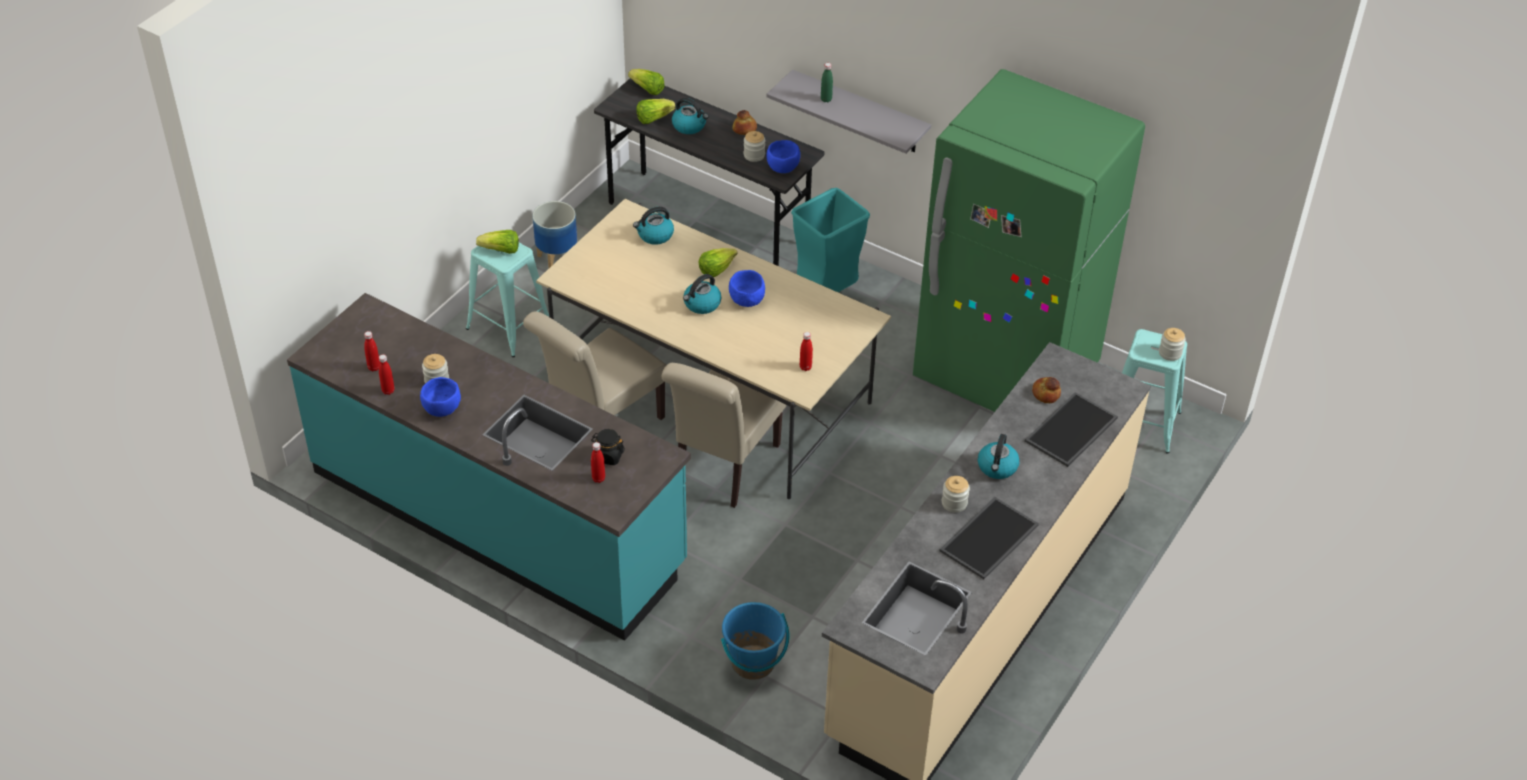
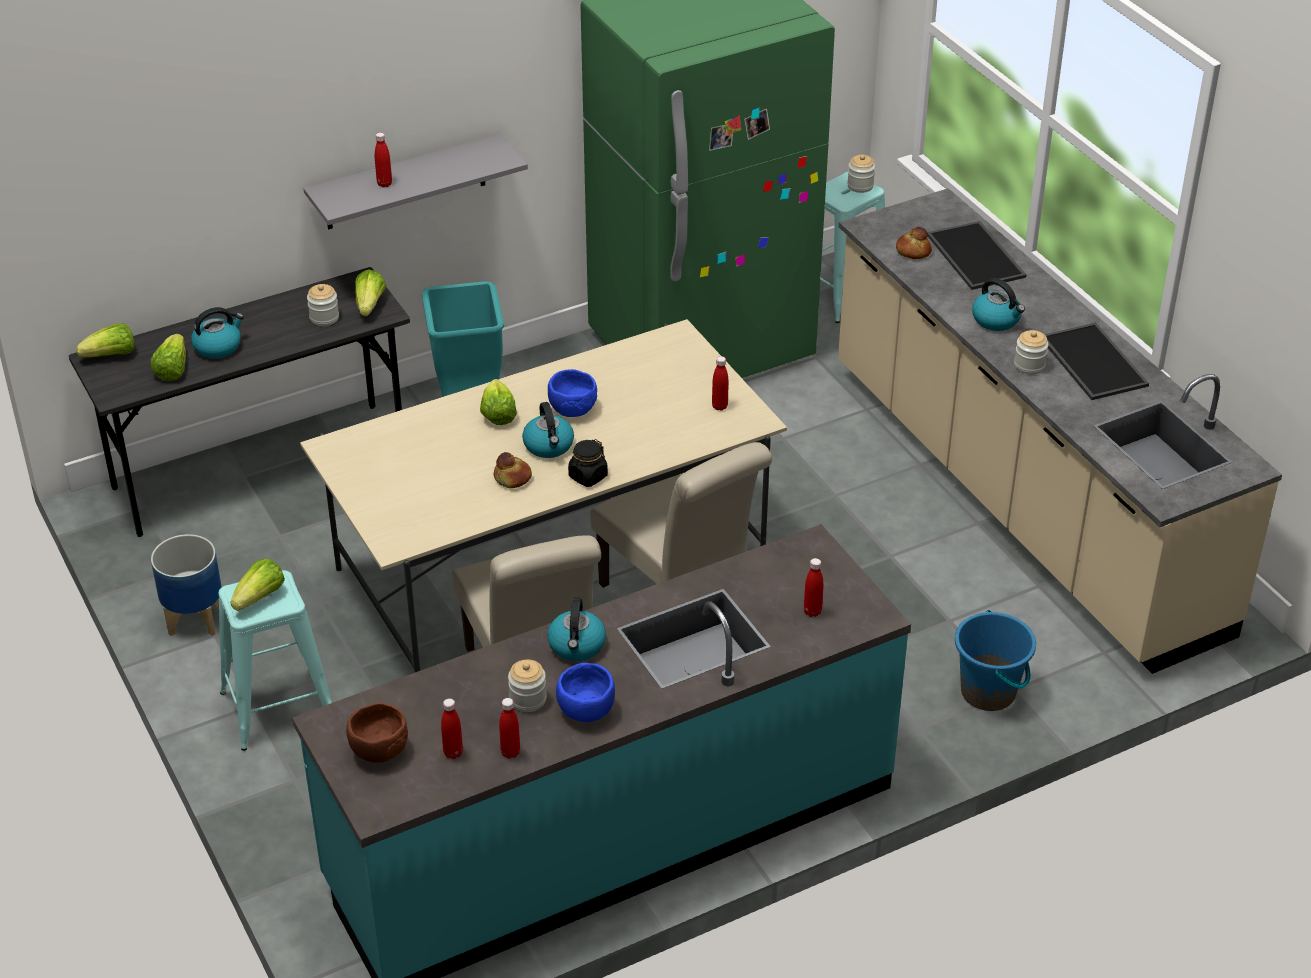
camera: 60 degrees left, 5 degrees down
black jar [591,429,625,465] -> black jar moved to [568,439,608,487]
kettle [633,207,674,245] -> kettle moved to [547,597,606,661]
bread [733,110,757,135] -> bread moved to [494,452,532,488]
blue bowl [767,140,800,173] -> lettuce [355,269,386,316]
green bottle [821,63,833,102] -> red bottle [375,133,392,187]
none -> brown bowl [346,703,408,763]

